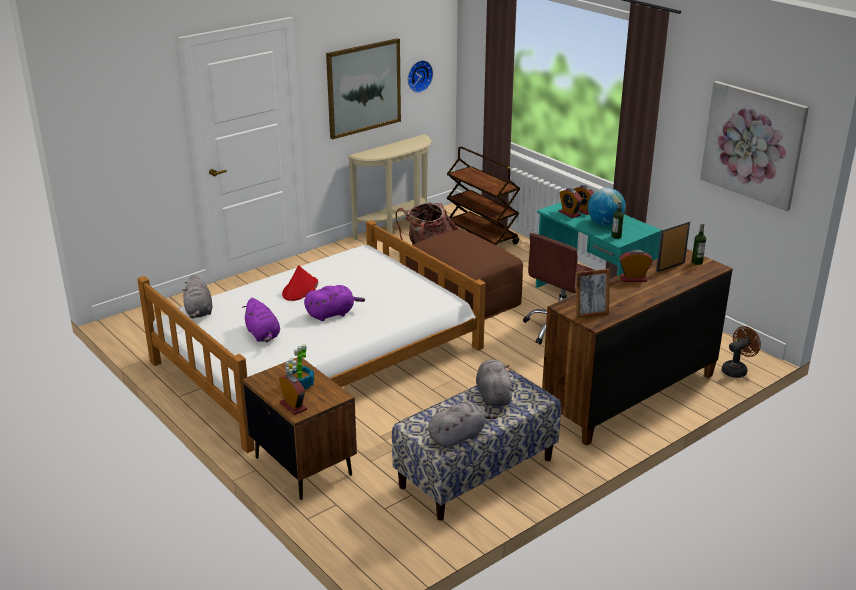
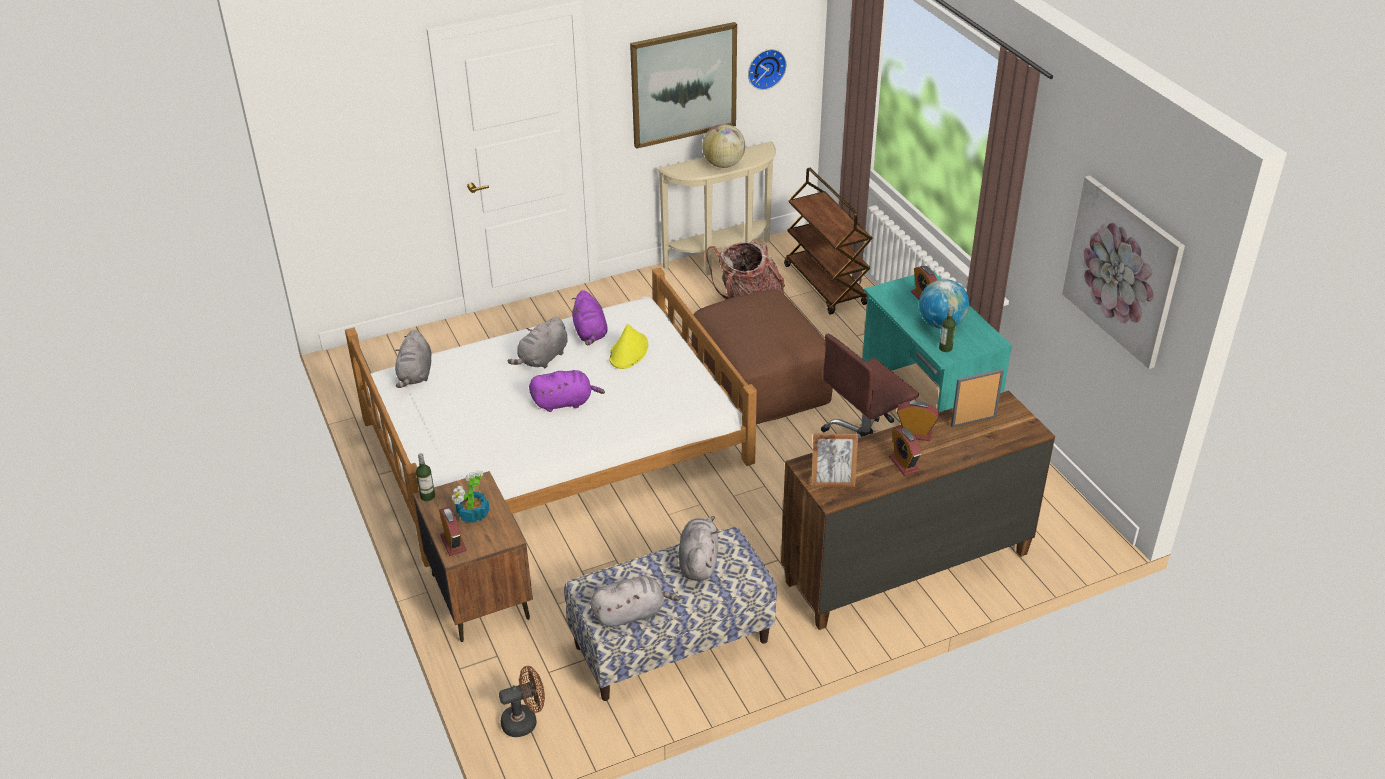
camera: 15 degrees right, 10 degrees up
purple plush toy [242,298,280,342] -> purple plush toy moved to [572,290,608,345]
red hat [282,266,318,301] -> grey plush toy [508,317,568,369]
alarm clock [559,188,582,218] -> alarm clock moved to [889,427,922,476]
bottle [691,223,706,265] -> bottle moved to [416,453,435,501]
brown fan [722,326,761,378] -> brown fan moved to [499,666,545,737]
none -> yellow hat [609,324,648,369]
none -> globe [702,124,745,168]

